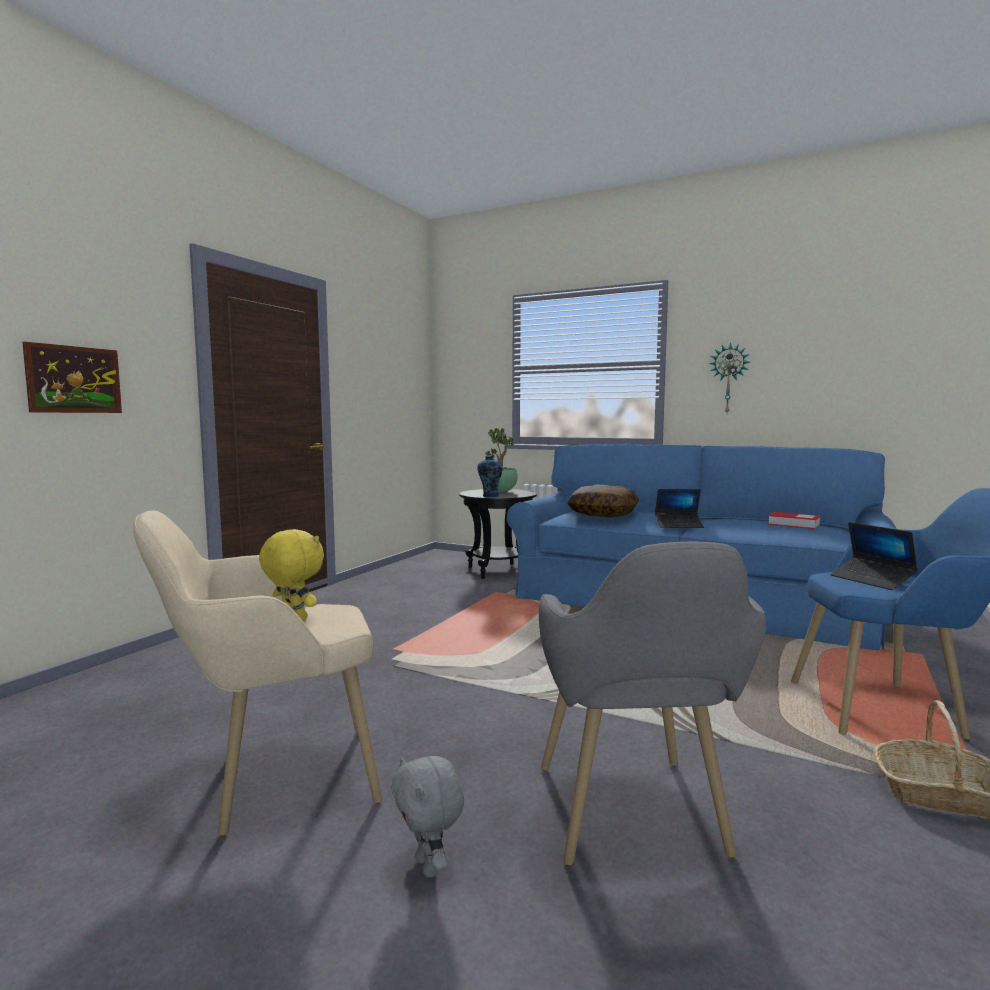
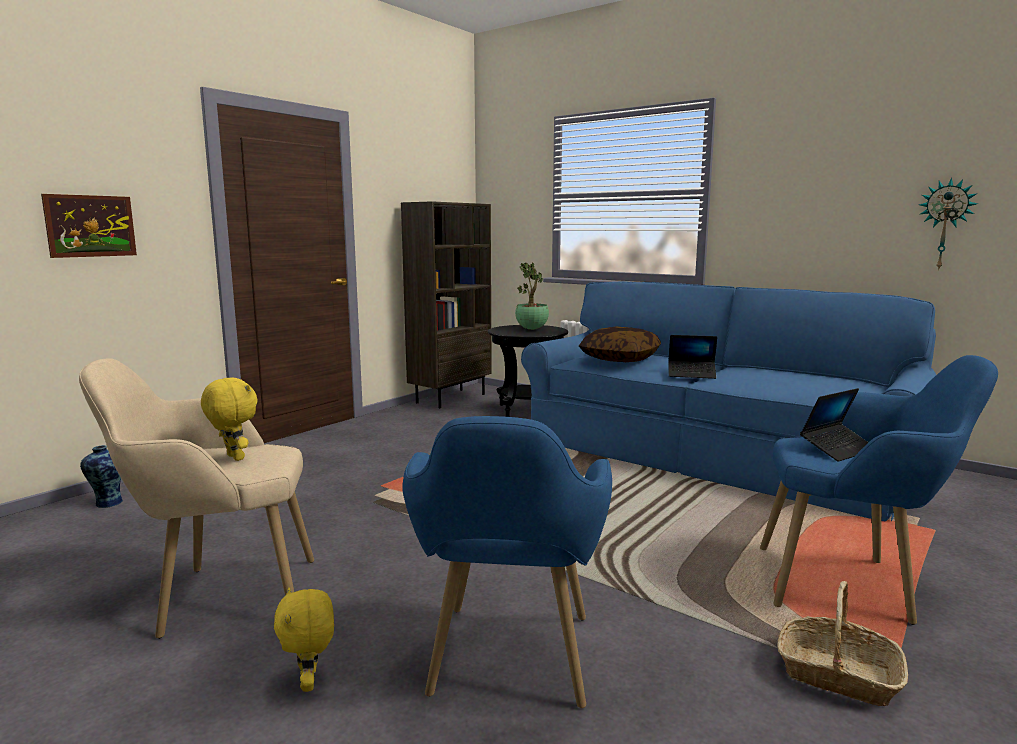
camera: 10 degrees right, 5 degrees up
grey plush toy [391,756,464,878] -> yellow plush toy [274,587,334,692]
vase [477,455,503,497] -> vase moved to [80,445,123,508]
grey armchair [539,542,766,865] -> blue armchair [402,416,612,708]
wall clock [709,342,750,413] -> wall clock moved to [919,178,978,271]
book [768,512,820,529] -> none
laptop [830,522,918,590] -> laptop turned 105 degrees counterclockwise [800,388,868,462]
none -> brown bookcase [401,201,492,408]

